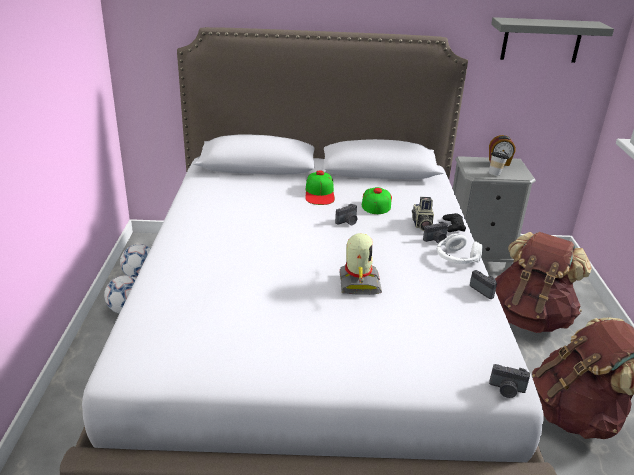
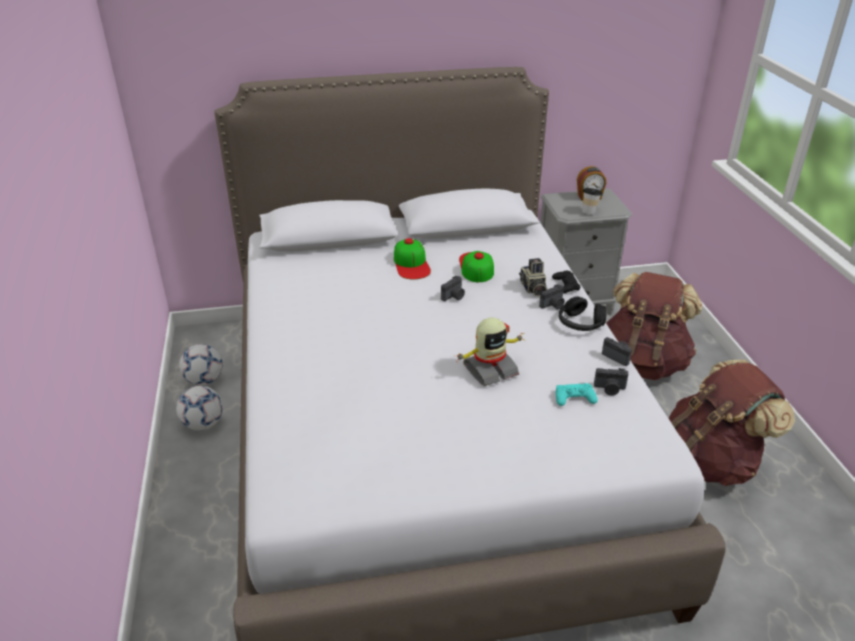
camera: 10 degrees left, 5 degrees up
toy robot [339,233,382,295] -> toy robot turned 75 degrees clockwise [454,318,524,386]
white headphones [437,233,483,264] -> black headphones [559,296,606,331]
camera [489,364,530,398] -> camera moved to [594,368,628,395]
grey shelf [491,17,614,63] -> none
none -> turquoise game controller [556,383,598,406]

